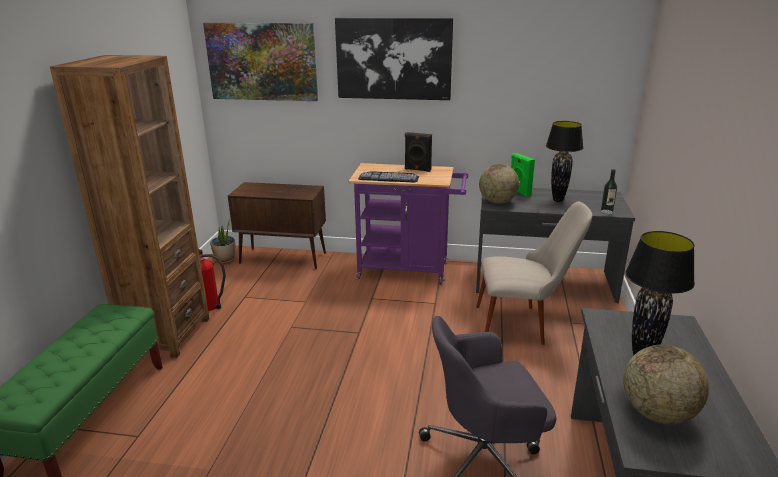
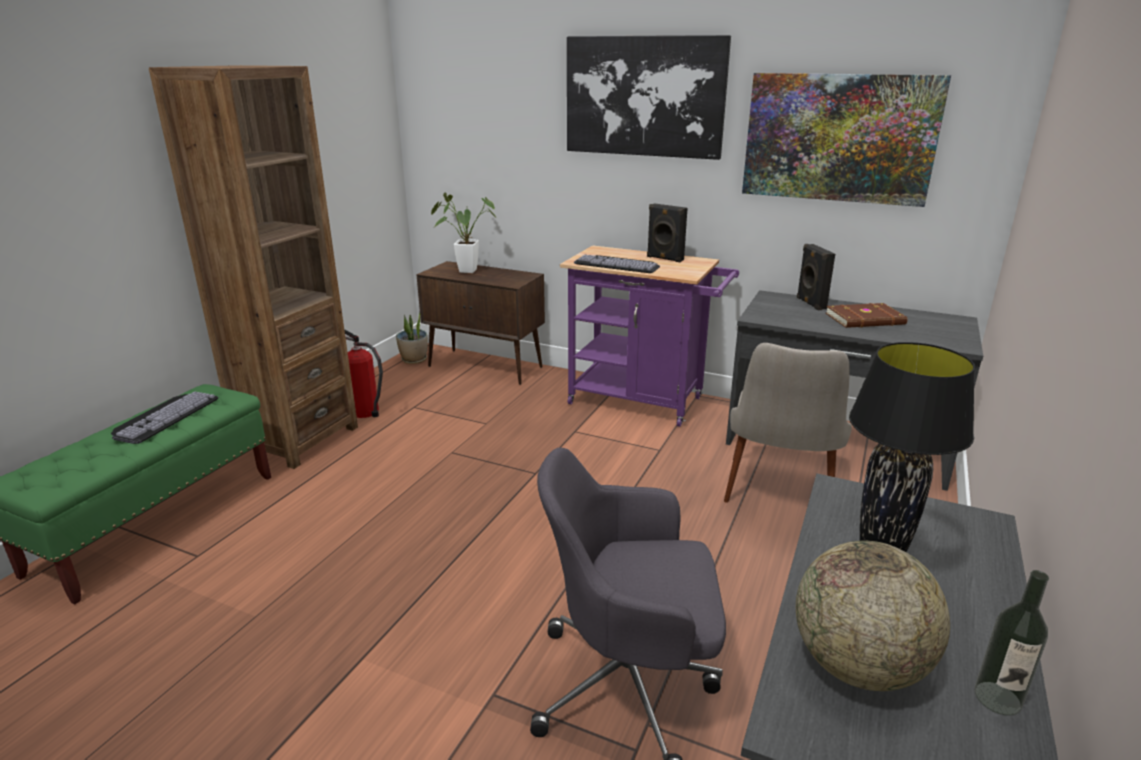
camera: 15 degrees right, 0 degrees up
picture [203,23,318,101] -> picture moved to [742,73,951,207]
beige chair [476,202,593,345] -> beige chair turned 90 degrees clockwise [724,343,852,503]
globe [479,164,519,204] -> none
green speaker [511,153,535,197] -> black speaker [797,244,835,310]
black table lamp [546,121,583,202] -> brown book [826,303,907,328]
bottle [601,169,617,214] -> bottle moved to [974,570,1049,716]
none -> keyboard [111,391,218,444]
none -> potted plant [431,192,497,273]

